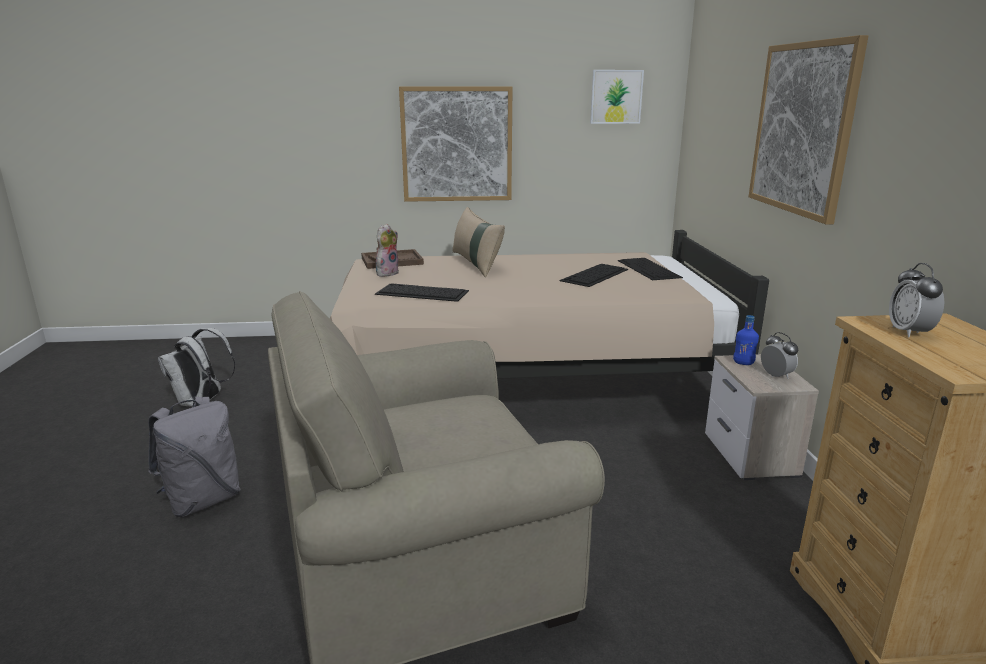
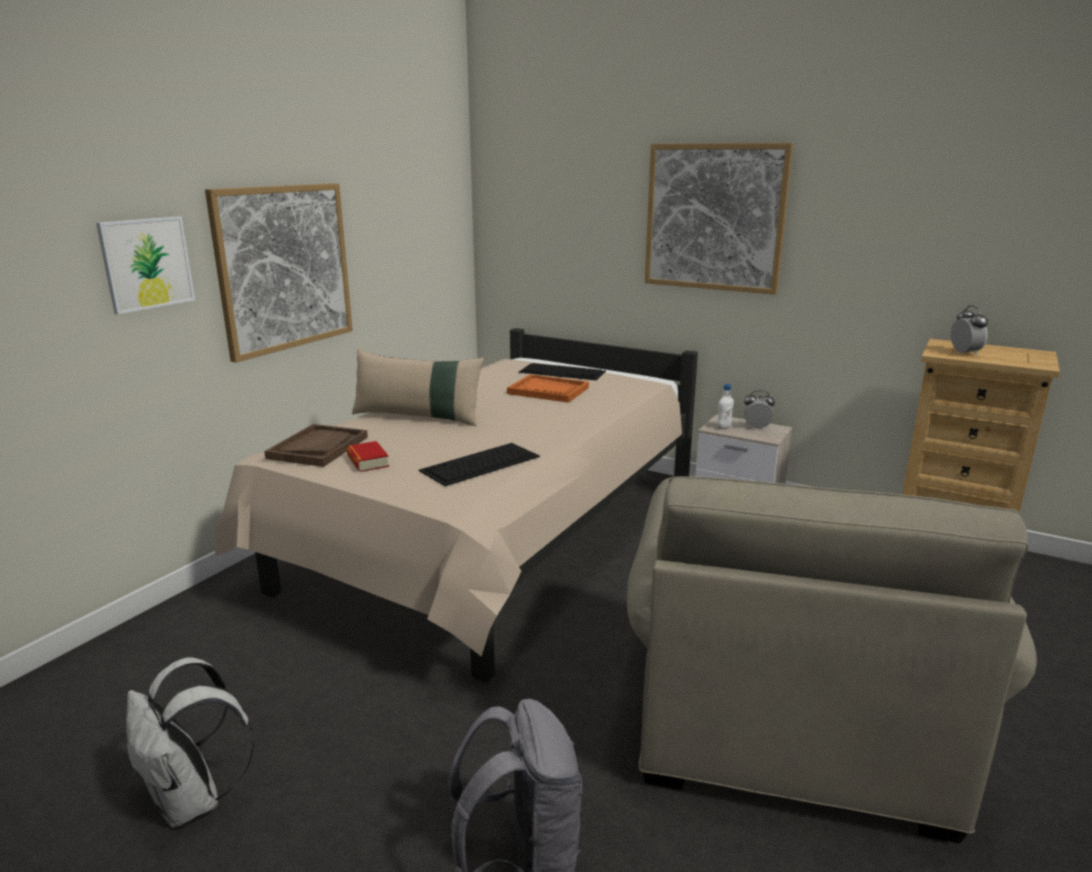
camera: 55 degrees left, 0 degrees up
plush toy [376,224,399,277] -> book [347,441,389,472]
keyboard [560,264,628,287] -> orange tray [507,374,589,403]
picture [590,70,644,124] -> picture moved to [96,216,195,314]
blue bottle [733,315,759,365] -> white bottle [717,384,734,429]
alarm clock [889,263,944,338] -> alarm clock turned 135 degrees counterclockwise [951,305,988,356]

